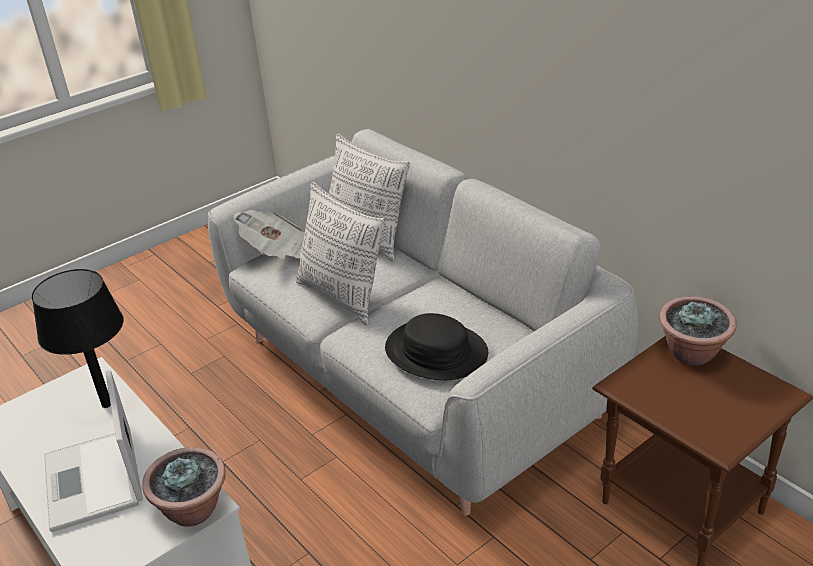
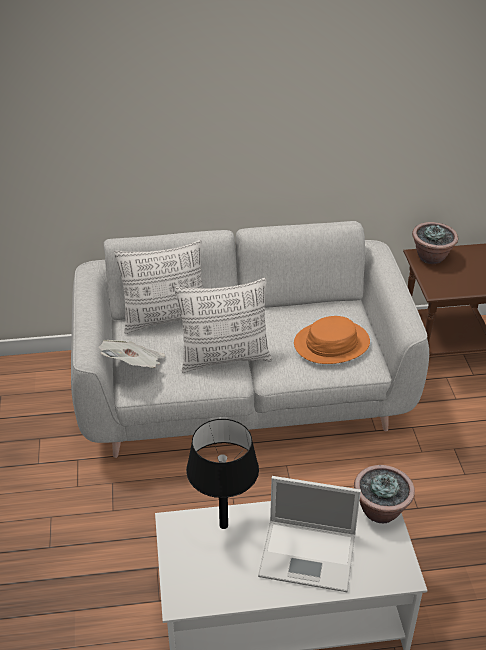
camera: 60 degrees left, 5 degrees up
black hat [385,313,488,380] -> orange hat [294,316,370,364]

